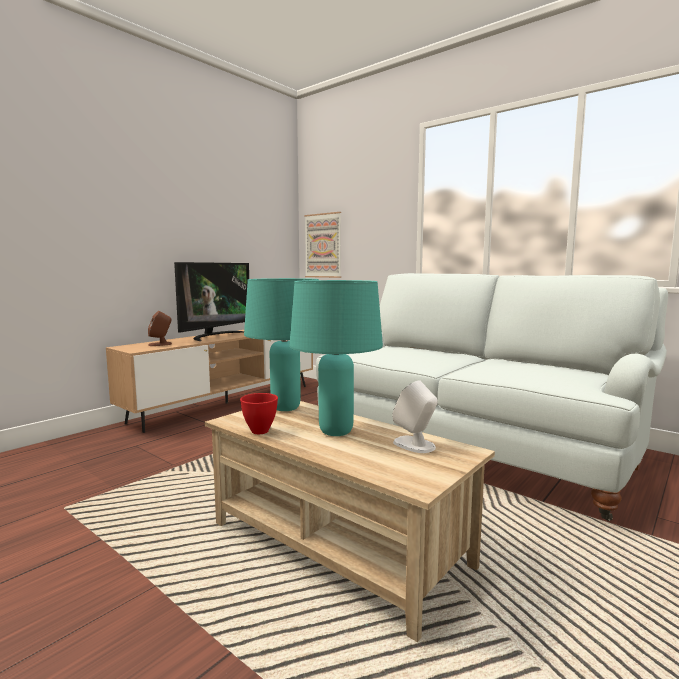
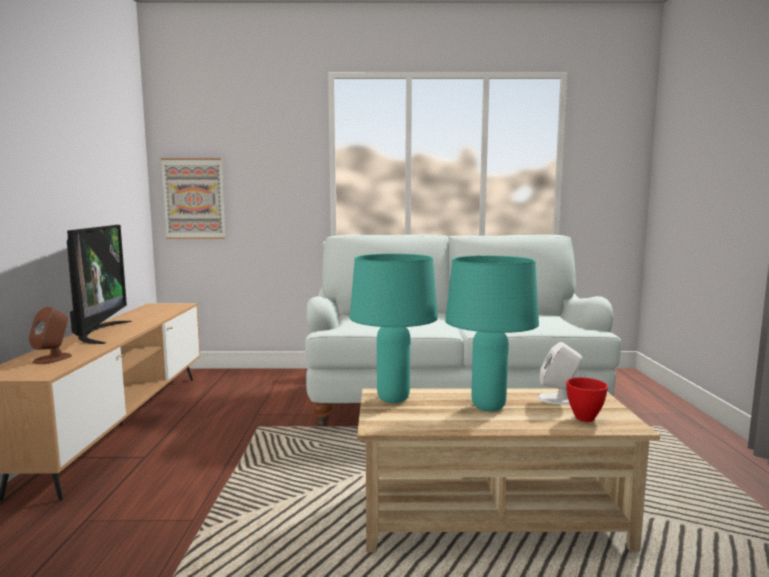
camera: 40 degrees left, 0 degrees up
red bowl [240,393,278,434] -> red bowl moved to [566,377,608,422]

